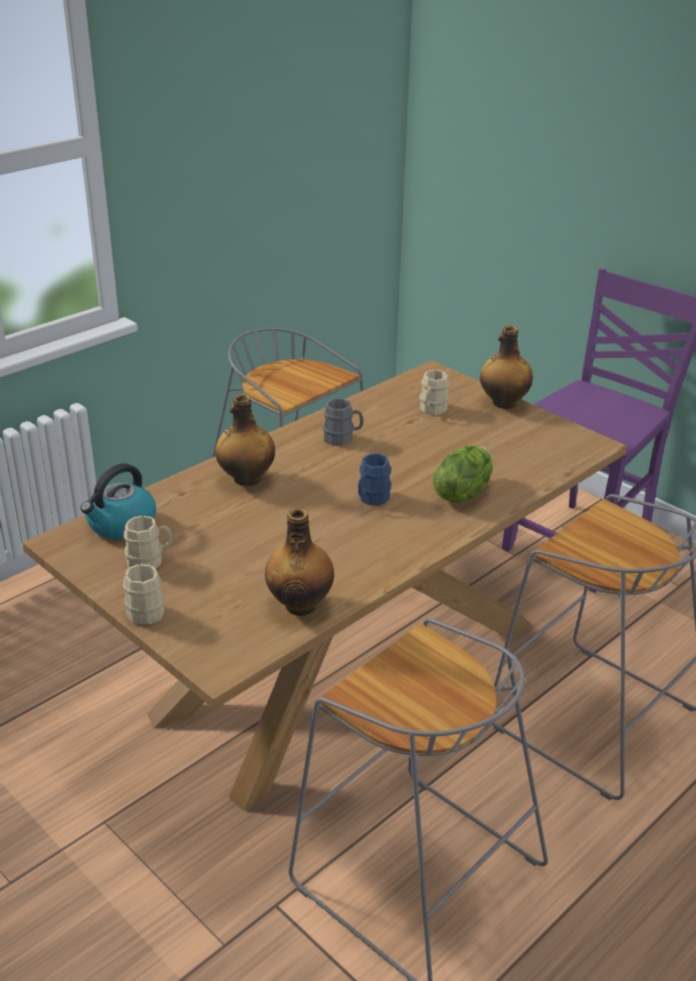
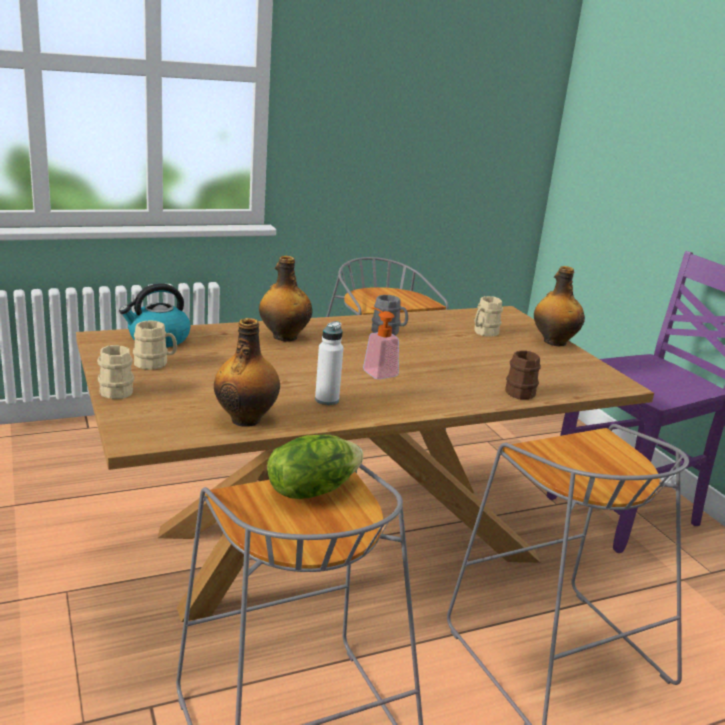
camera: 20 degrees right, 10 degrees down
blue mug [358,453,391,506] -> soap dispenser [363,307,399,379]
lettuce [433,445,493,503] -> lettuce moved to [267,434,363,499]
none -> white bottle [315,321,343,405]
none -> brown mug [505,351,541,400]

